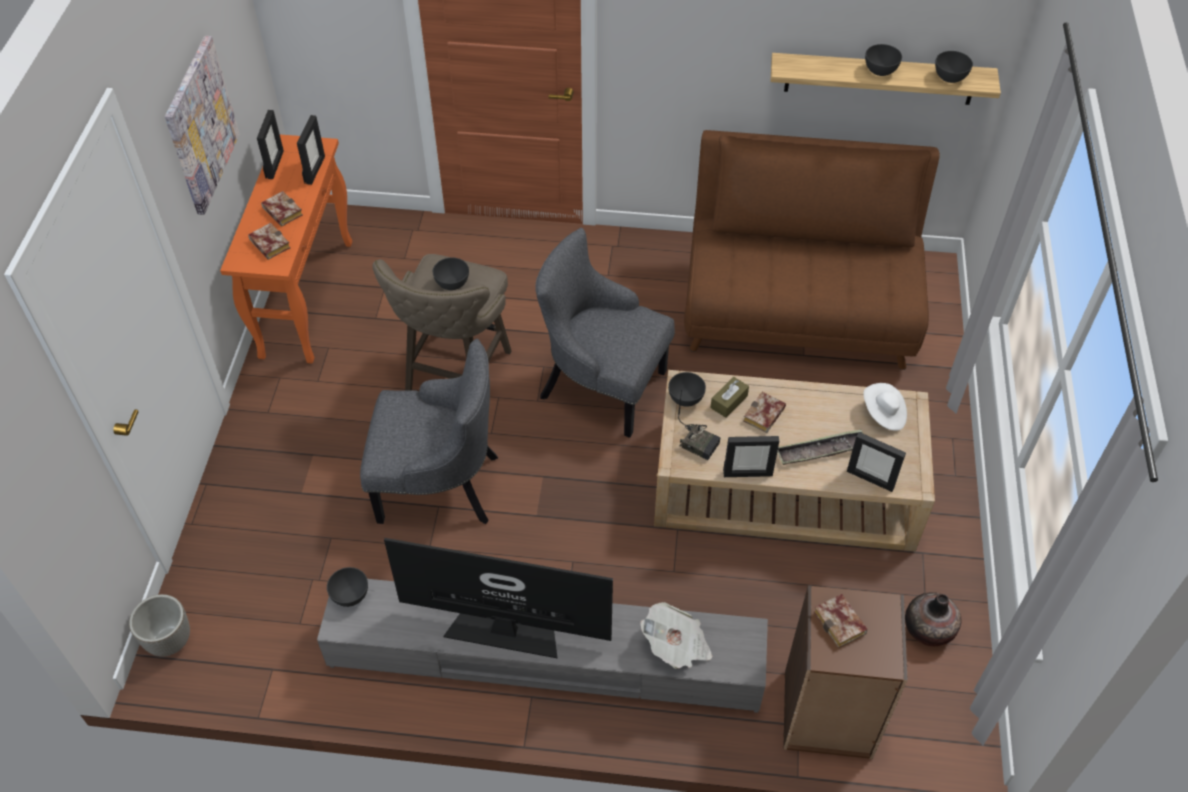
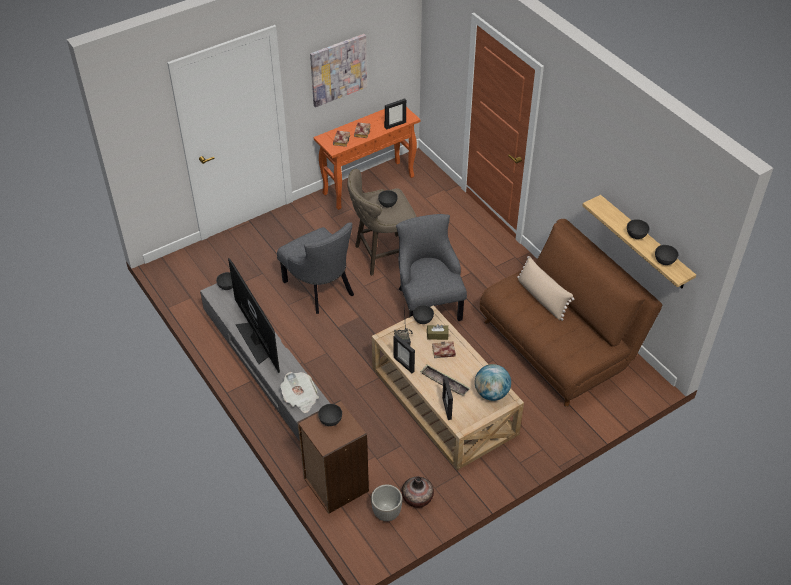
camera: 50 degrees right, 5 degrees down
planter [129,594,190,657] -> planter moved to [371,484,402,521]
picture frame [257,110,284,179] -> none
book [813,594,868,648] -> grey bowl [318,404,342,426]
white hat [863,383,907,431] -> globe [475,364,511,401]
none -> beige pillow [517,256,574,321]

